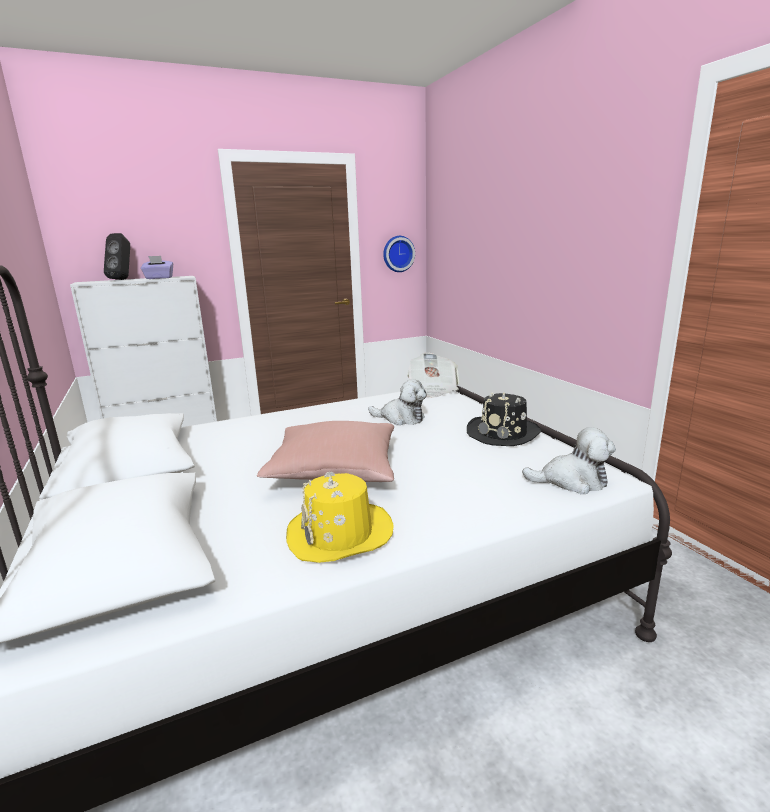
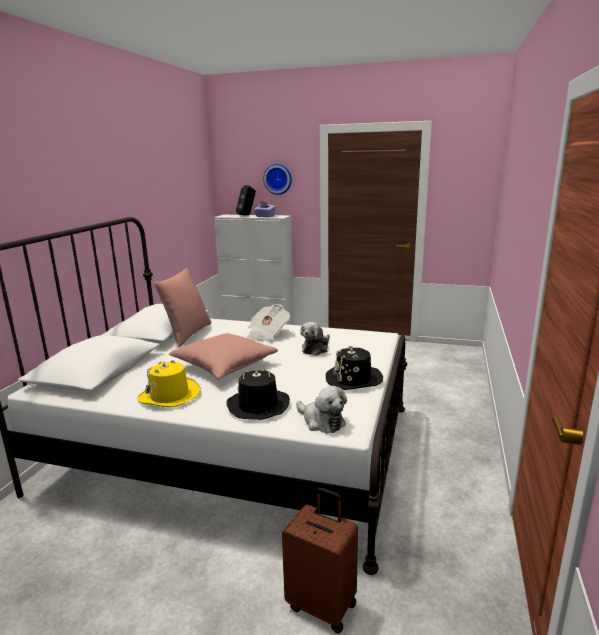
camera: 40 degrees right, 0 degrees up
plush toy [368,379,427,425] -> plush toy turned 60 degrees clockwise [300,322,330,356]
wall clock [383,236,415,272] -> wall clock moved to [263,164,292,195]
newspaper [407,353,459,398] -> newspaper moved to [247,304,290,341]
none -> pink pillow [154,268,211,347]
none -> black hat [227,369,290,420]
none -> brown suitcase [282,488,358,634]

